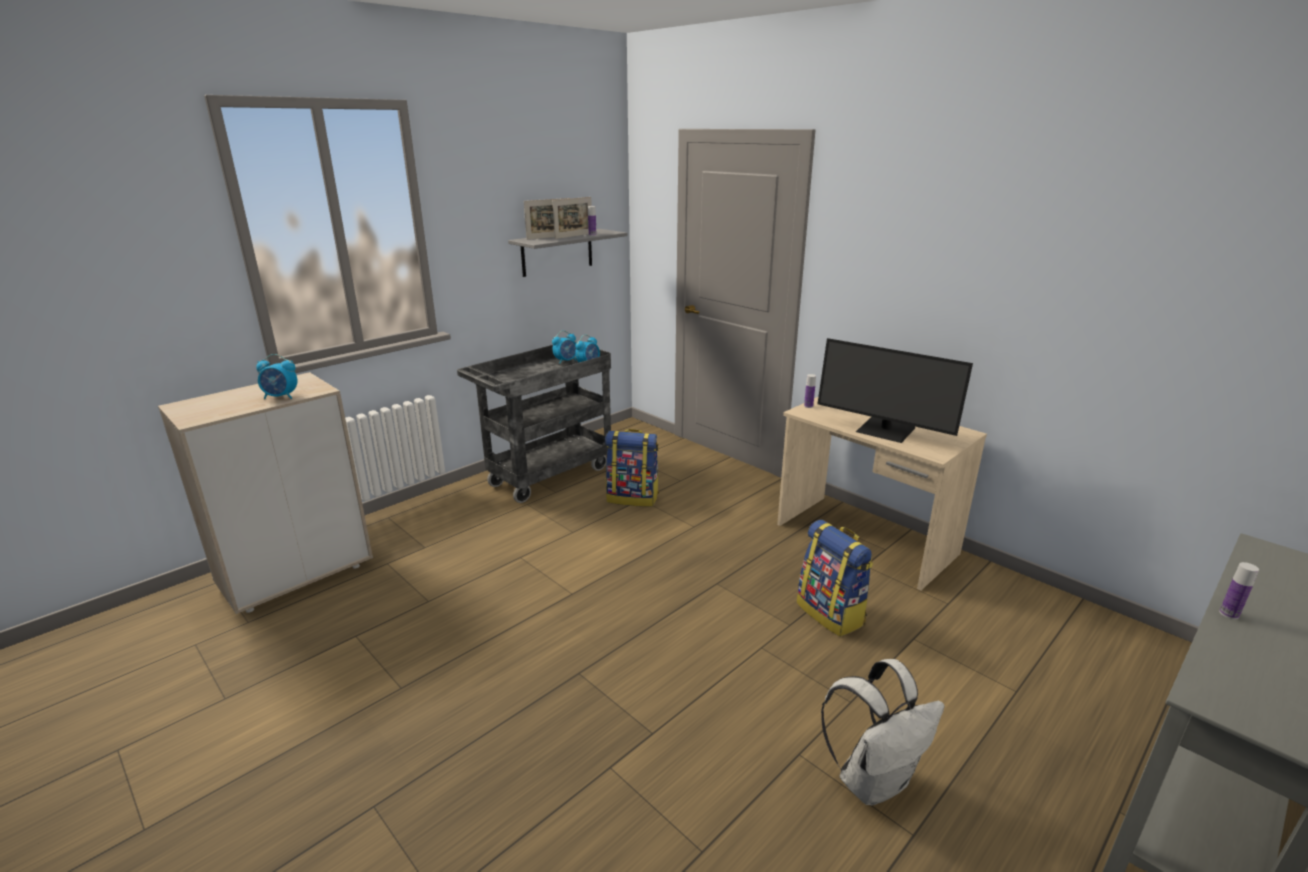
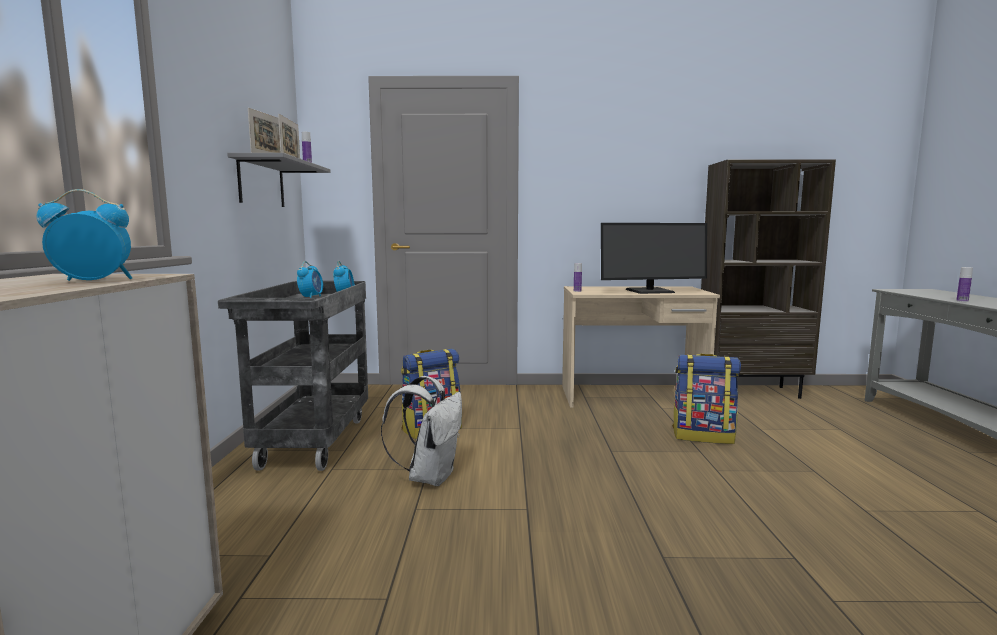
camera: 45 degrees left, 15 degrees down
alarm clock [256,354,297,399] -> alarm clock turned 150 degrees counterclockwise [37,189,132,281]
white backpack [821,659,945,805] -> white backpack moved to [381,376,462,486]
none -> brown bookcase [701,159,836,399]

